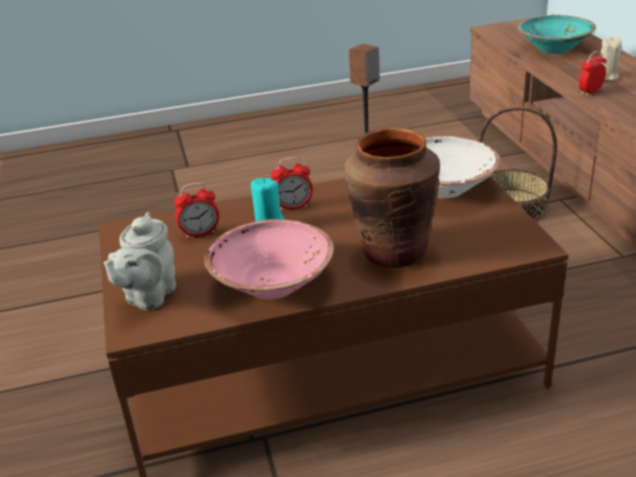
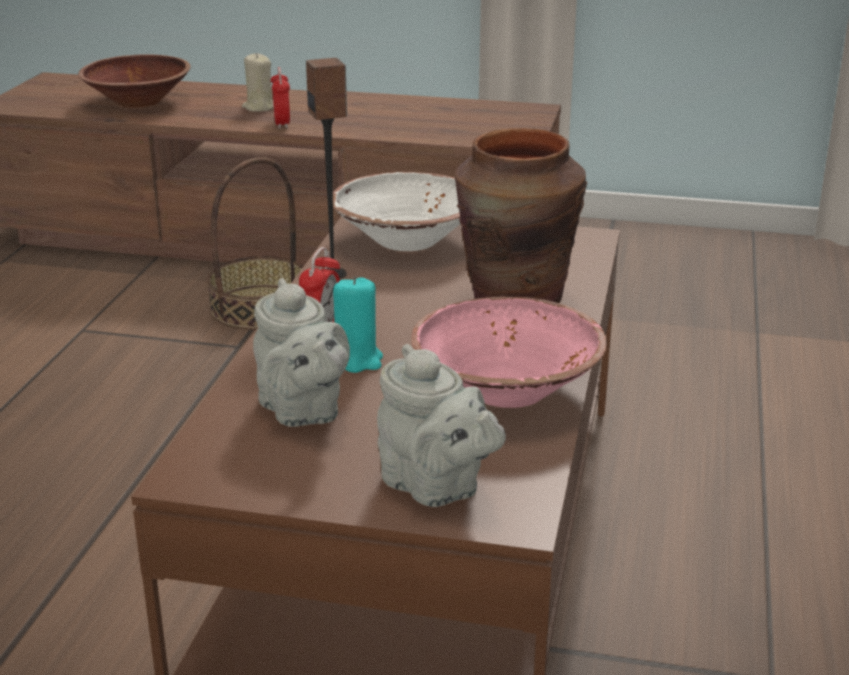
camera: 65 degrees left, 5 degrees down
alarm clock [174,183,219,239] -> grey teapot [253,278,350,427]
turquoise bowl [517,15,596,54] -> brown bowl [78,54,191,108]

